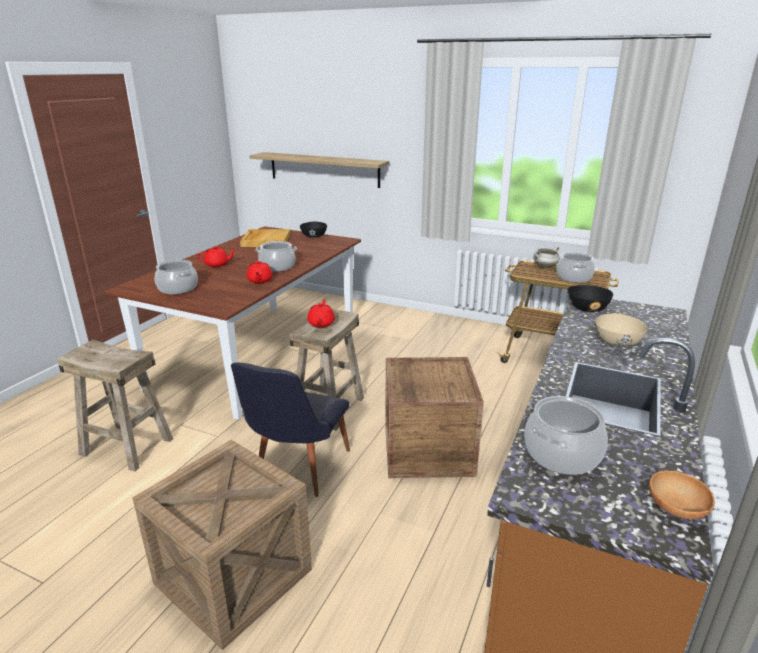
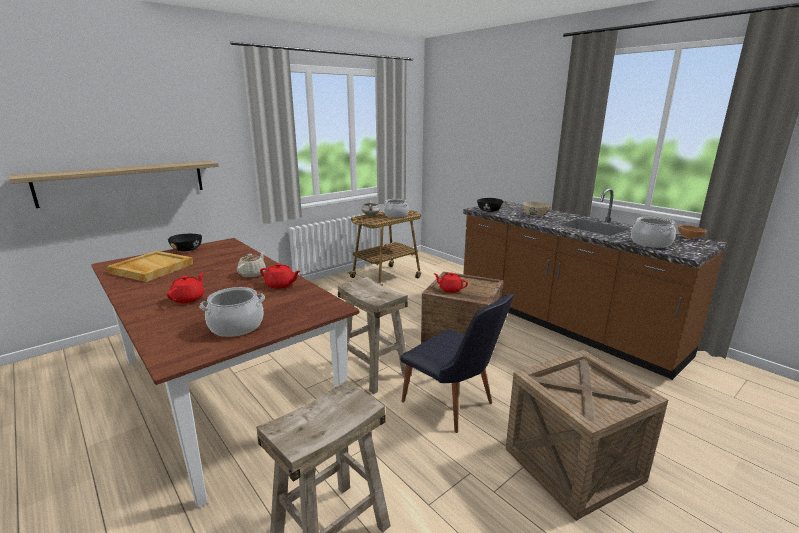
camera: 65 degrees left, 5 degrees down
cooking pot [255,241,297,272] -> beige teapot [237,252,266,278]
red teapot [307,299,335,328] -> red teapot moved to [433,273,468,293]

